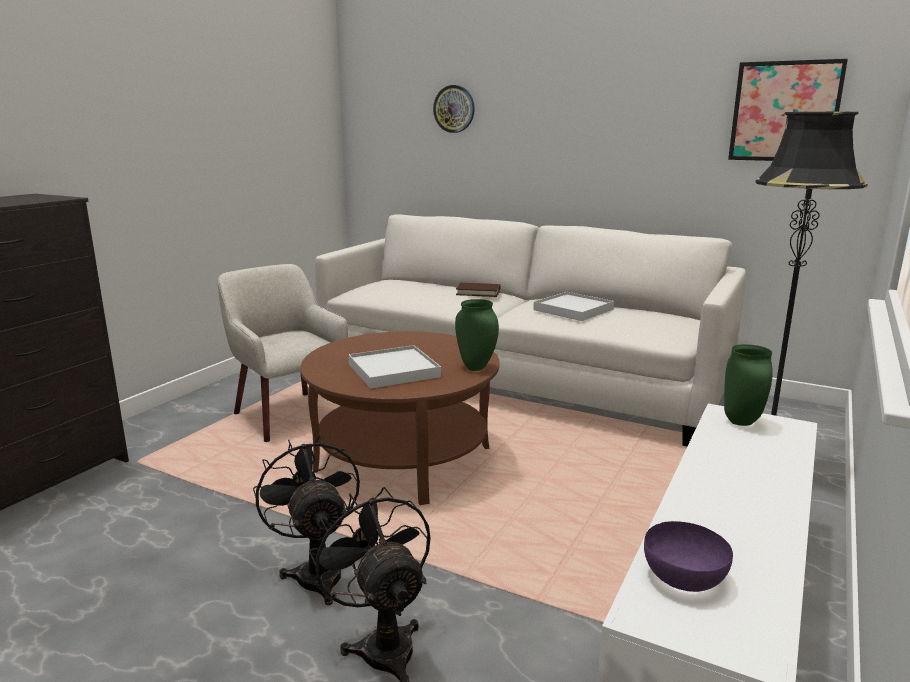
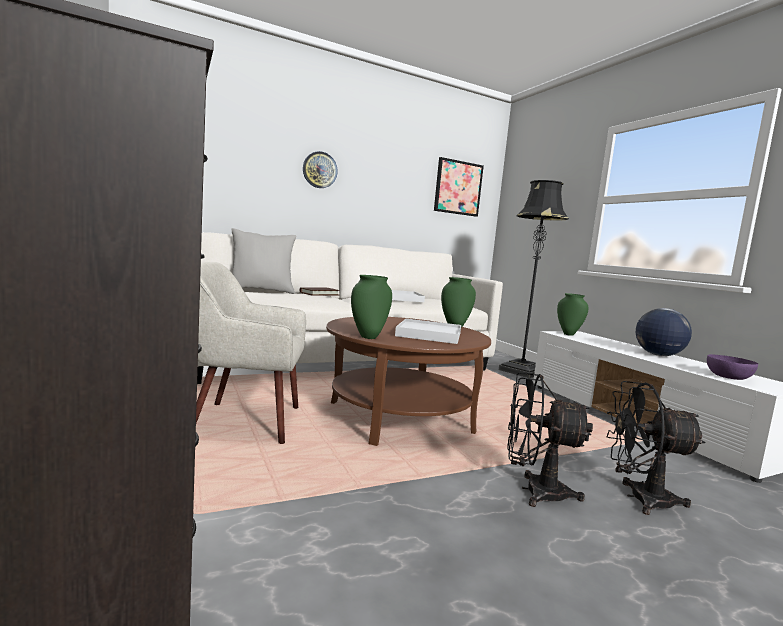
camera: 55 degrees left, 10 degrees down
wall clock [433,85,475,133] -> wall clock moved to [303,151,338,188]
none -> grey pillow [231,228,296,294]
none -> green vase [351,275,392,339]
none -> globe [636,308,692,356]

